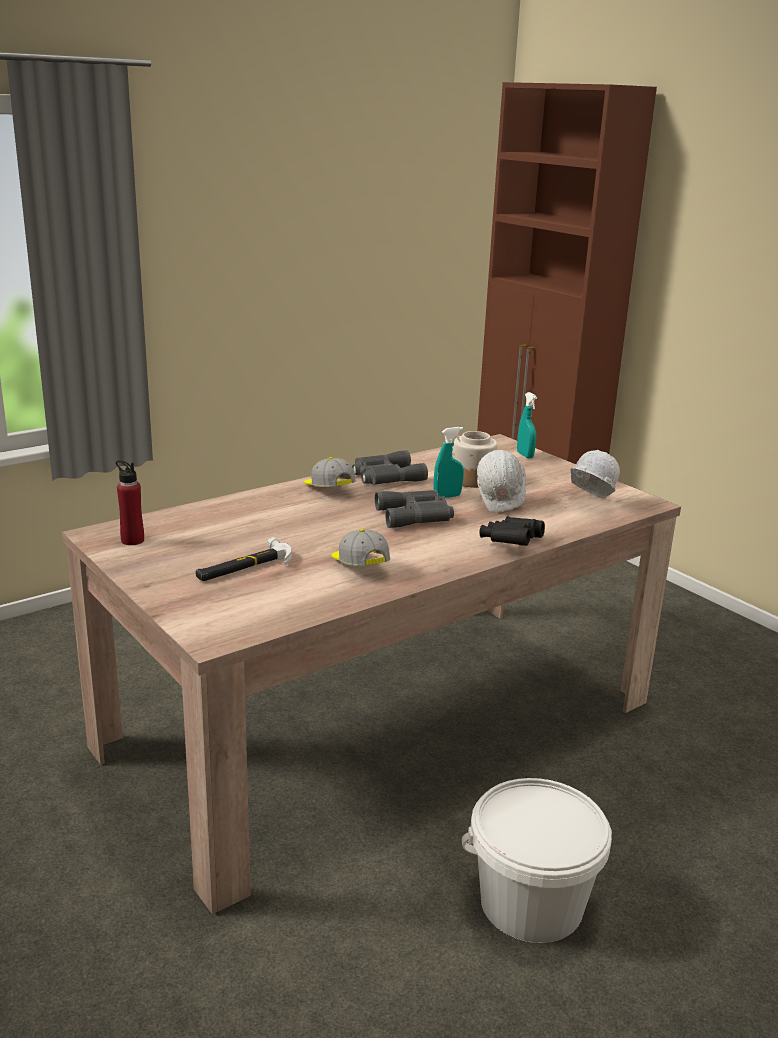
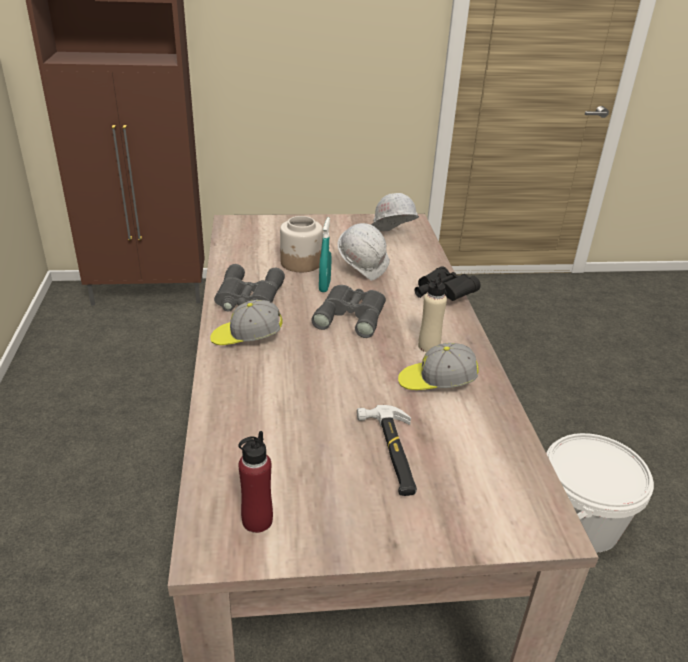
camera: 60 degrees left, 10 degrees up
turquoise spray bottle [517,392,537,458] -> none
none -> beige bottle [418,272,447,352]

